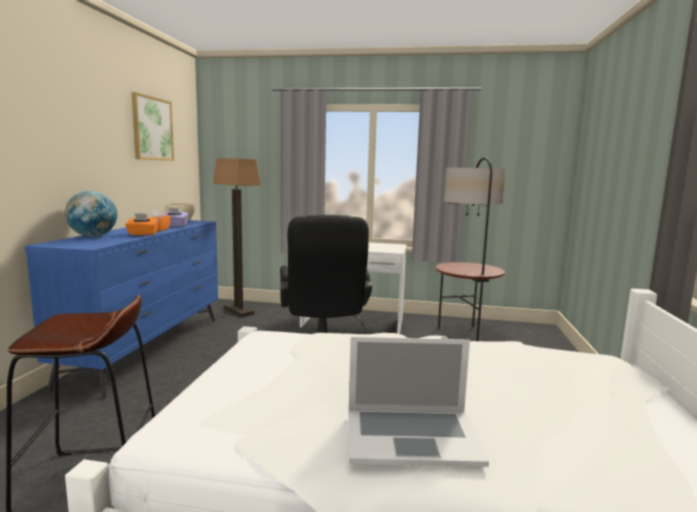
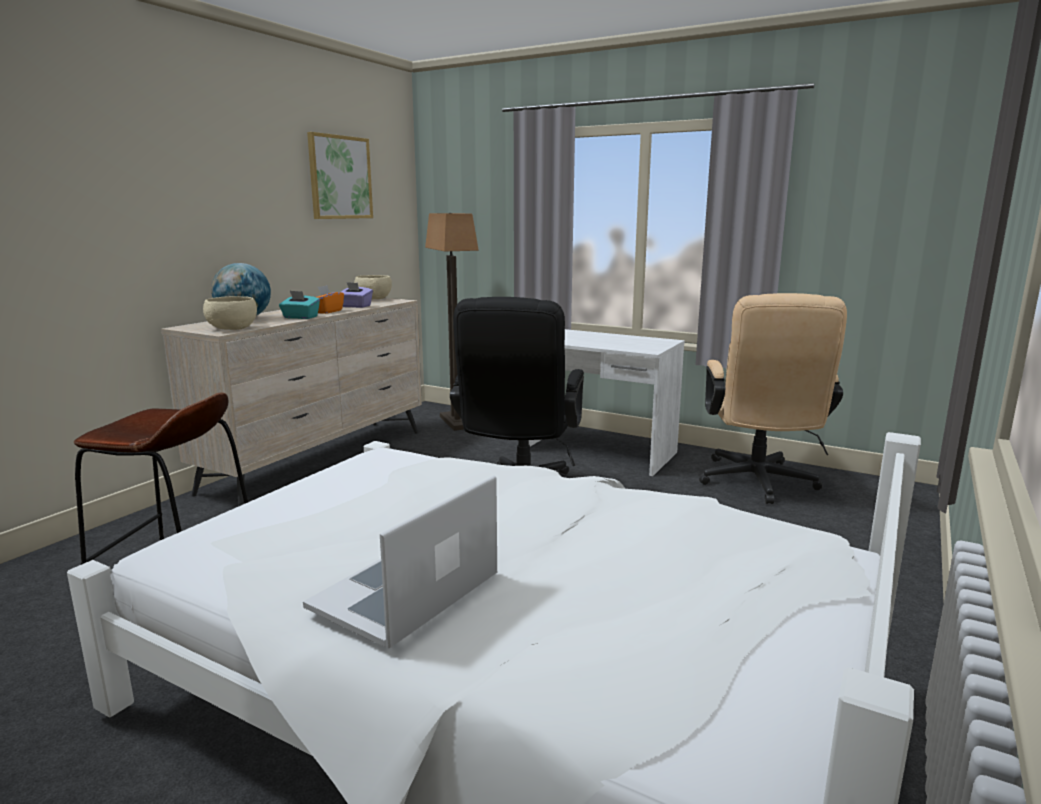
camera: 20 degrees right, 5 degrees up
blue dresser [25,220,218,399] -> beige dresser [161,298,422,507]
orange tissue box [125,213,159,236] -> turquoise tissue box [279,291,320,319]
laptop [349,337,489,467] -> laptop turned 105 degrees clockwise [303,475,497,649]
floor lamp [435,158,506,341] -> beige office chair [699,293,847,504]
none -> beige bowl [203,296,257,330]

